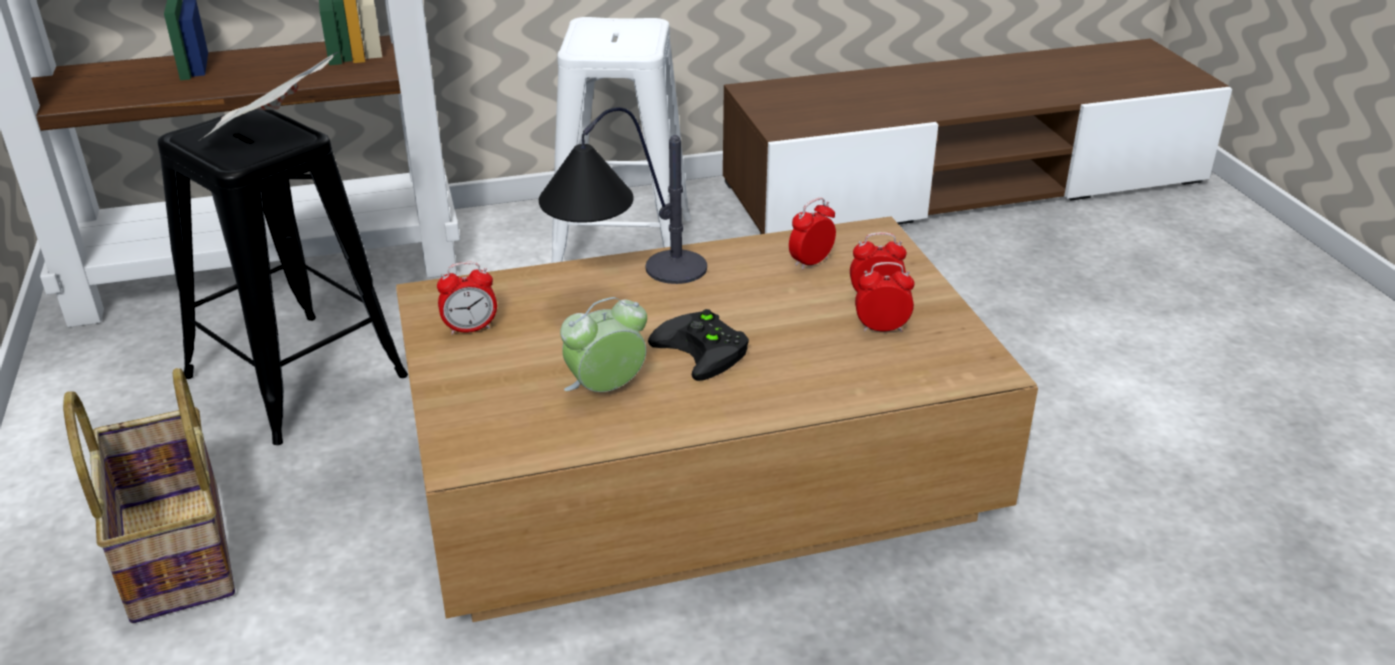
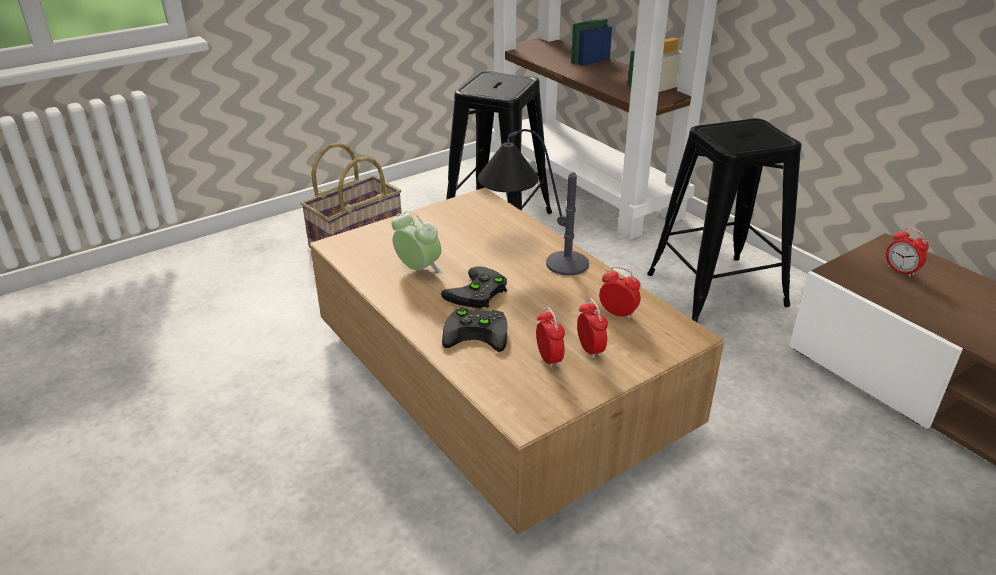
camera: 70 degrees right, 0 degrees up
newspaper [200,52,338,140] -> none
alarm clock [437,262,497,335] -> alarm clock moved to [886,227,929,277]
white stool [552,17,692,263] -> black stool [647,118,802,322]
none -> black game controller [442,307,508,352]

